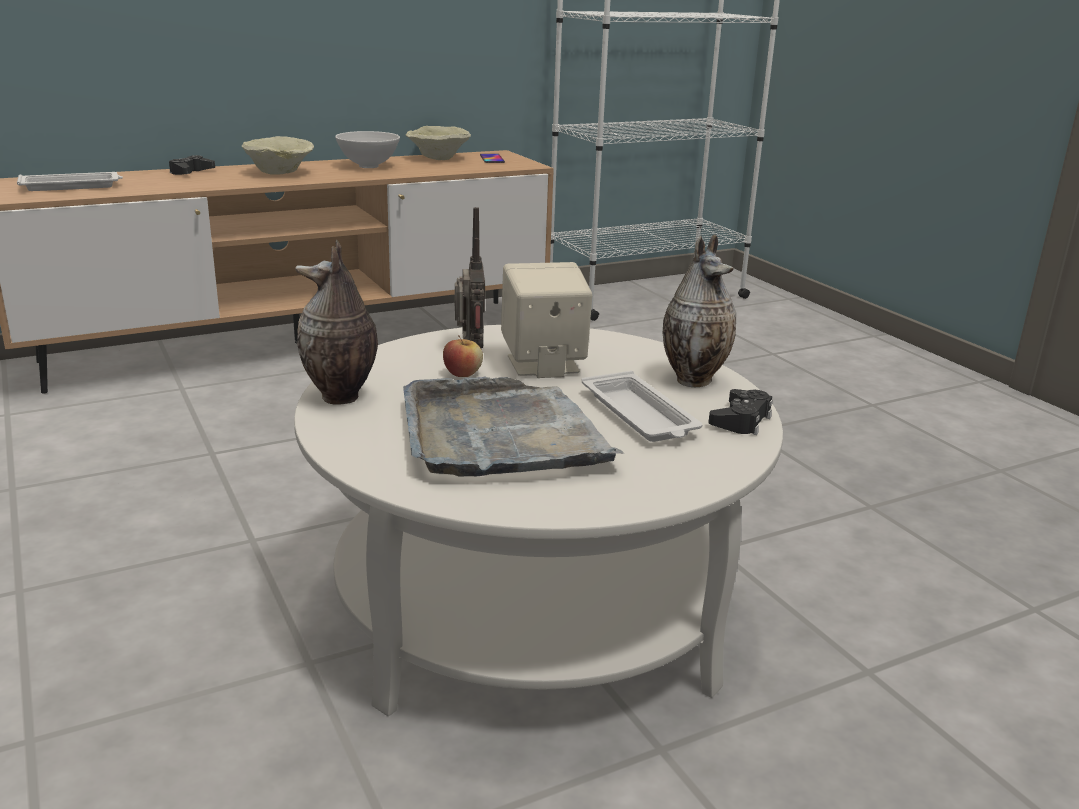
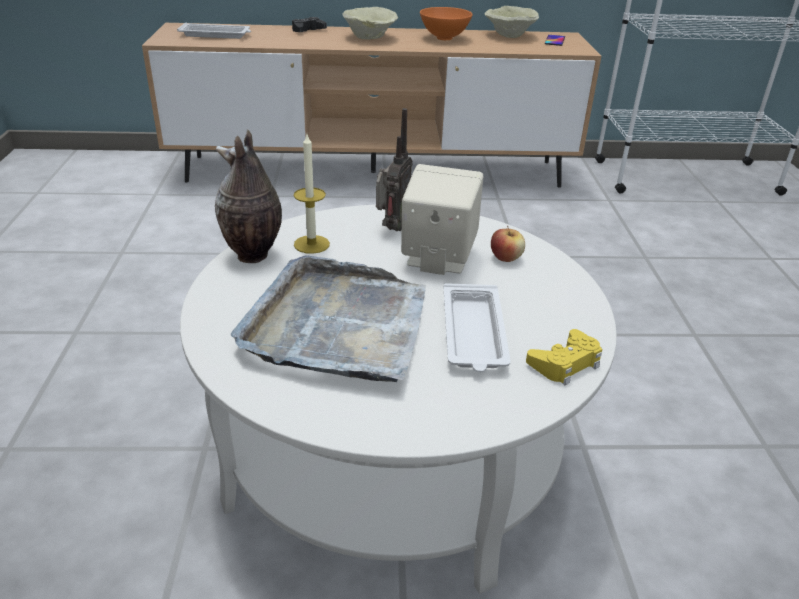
camera: 25 degrees right, 10 degrees up
white bowl [335,131,400,168] -> orange bowl [420,7,473,40]
apple [443,335,483,377] -> apple moved to [491,226,525,262]
vase [663,234,736,387] -> none
black game controller [708,389,773,435] -> yellow game controller [526,329,602,385]
none -> candle [294,134,330,254]

